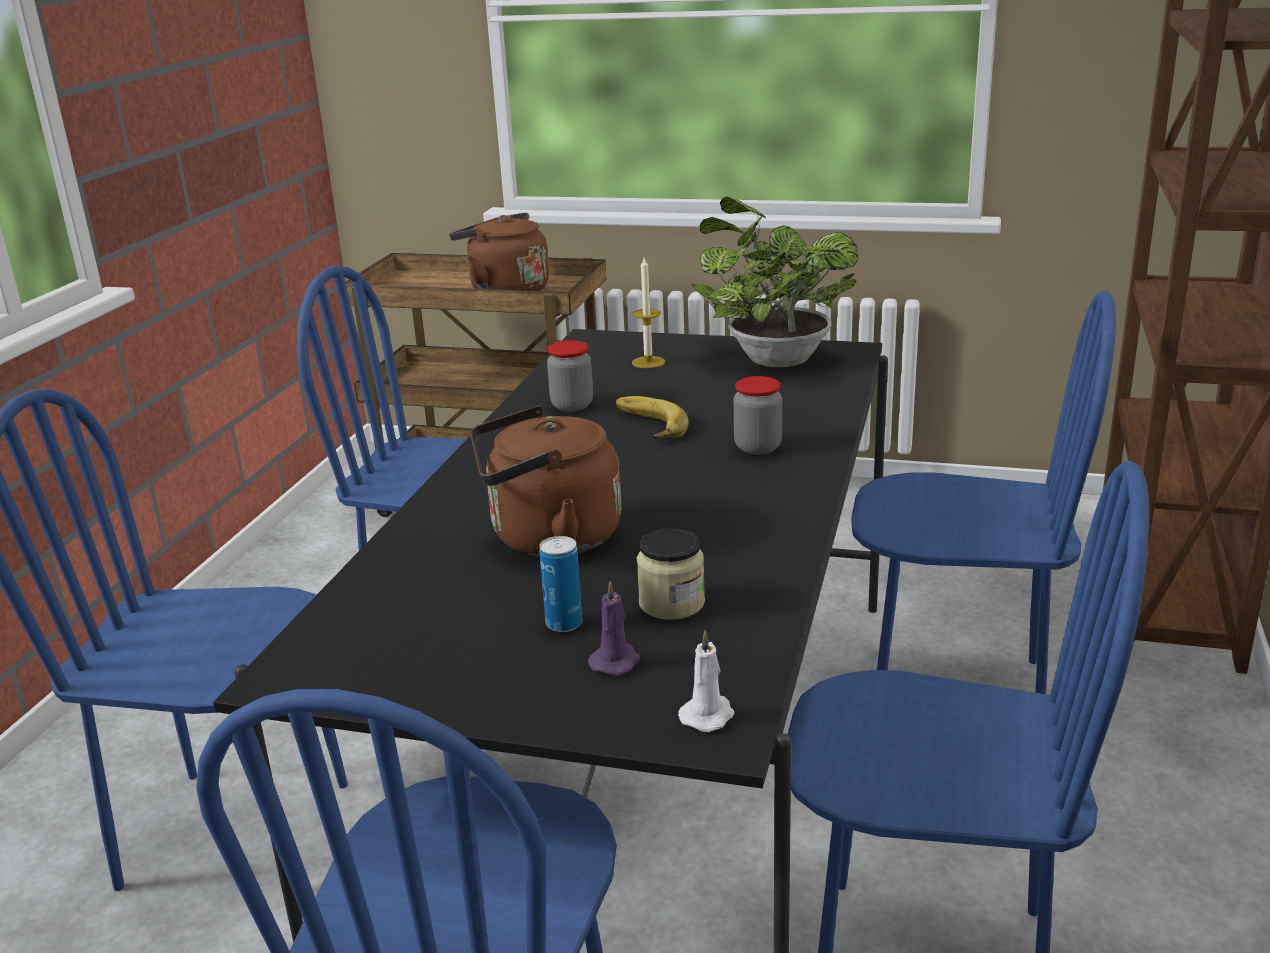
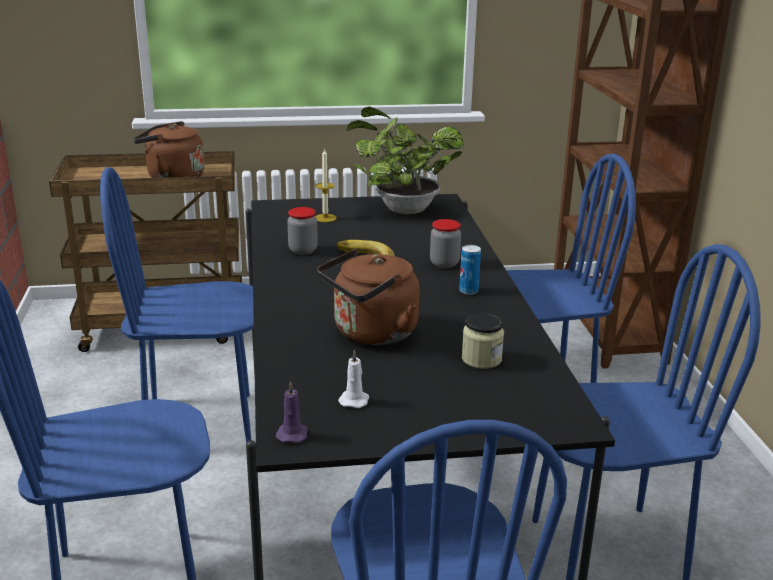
camera: 25 degrees left, 0 degrees up
can [539,536,582,632] -> can moved to [459,245,481,295]
purple candle [588,581,640,676] -> purple candle moved to [275,381,308,443]
white candle [678,630,735,732] -> white candle moved to [338,349,369,408]

